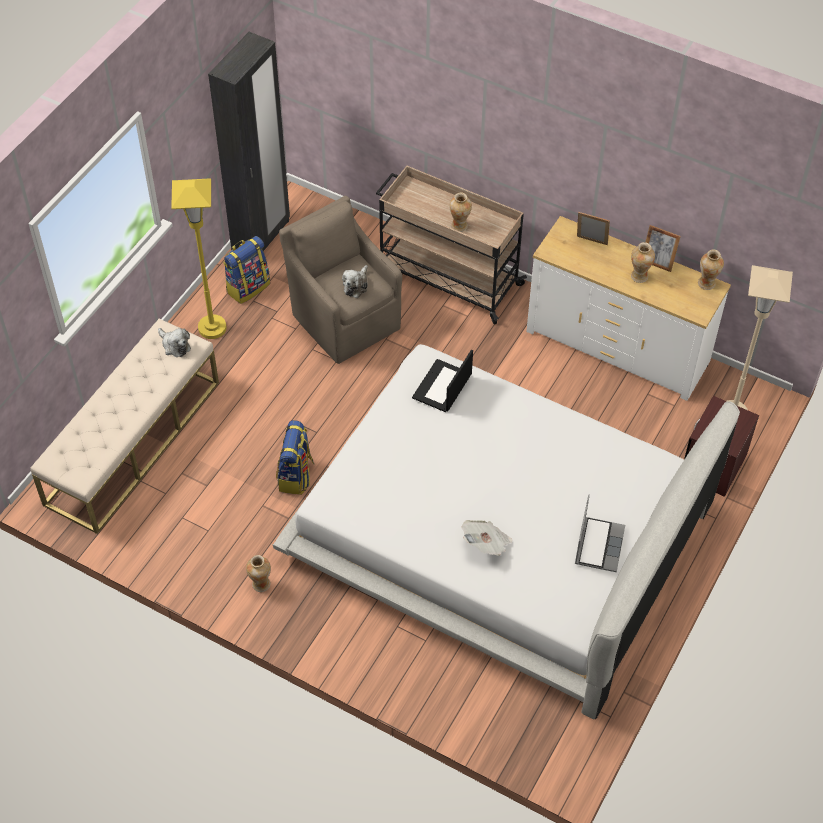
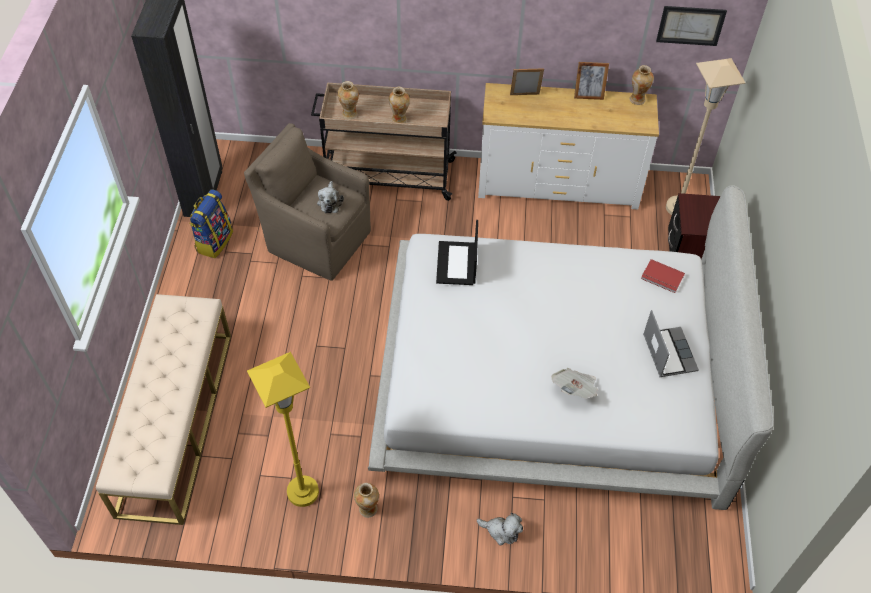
camera: 25 degrees left, 0 degrees up
plush toy [158,328,191,357] -> plush toy moved to [477,513,523,546]
yellow floor lamp [171,178,227,339] -> yellow floor lamp moved to [247,352,319,507]
backpack [276,420,314,495] -> none
vase [631,242,655,283] -> vase moved to [337,81,359,120]
none -> red book [641,259,685,293]
none -> picture [656,6,727,46]

